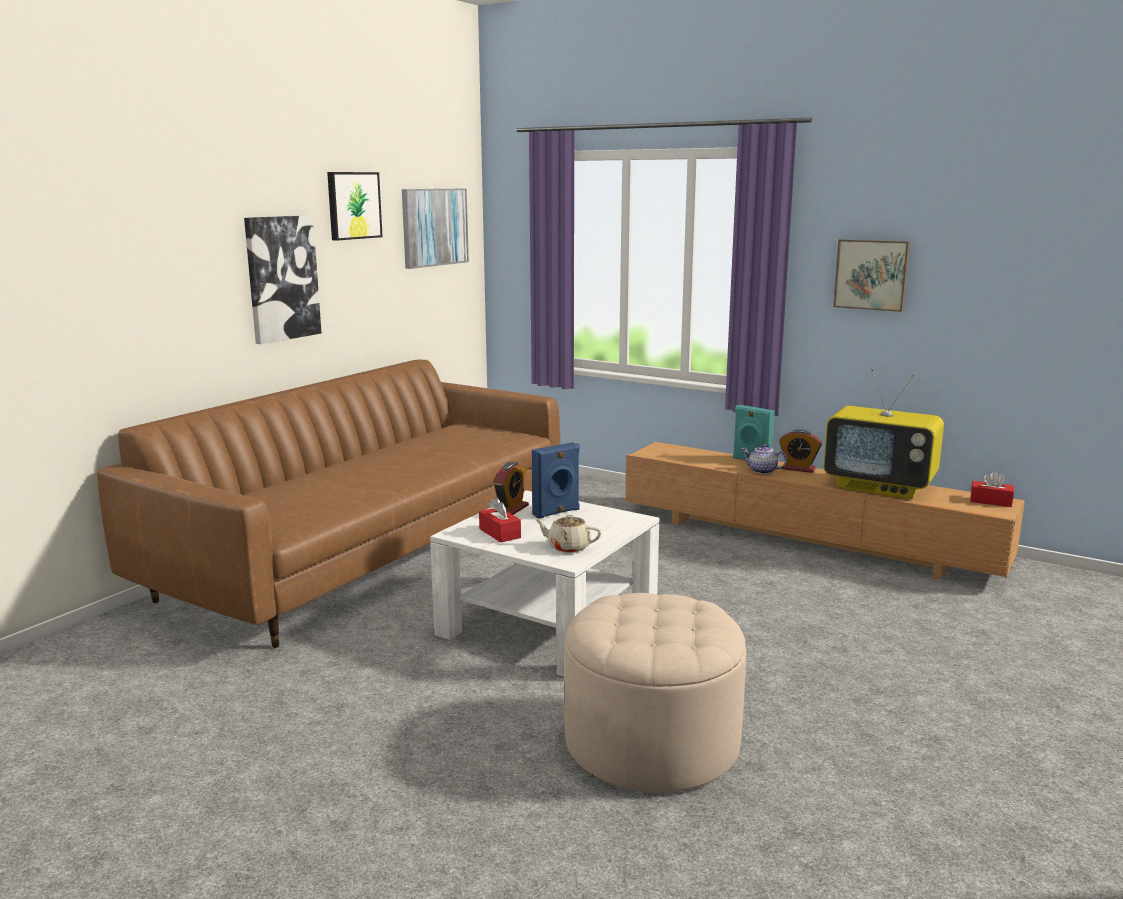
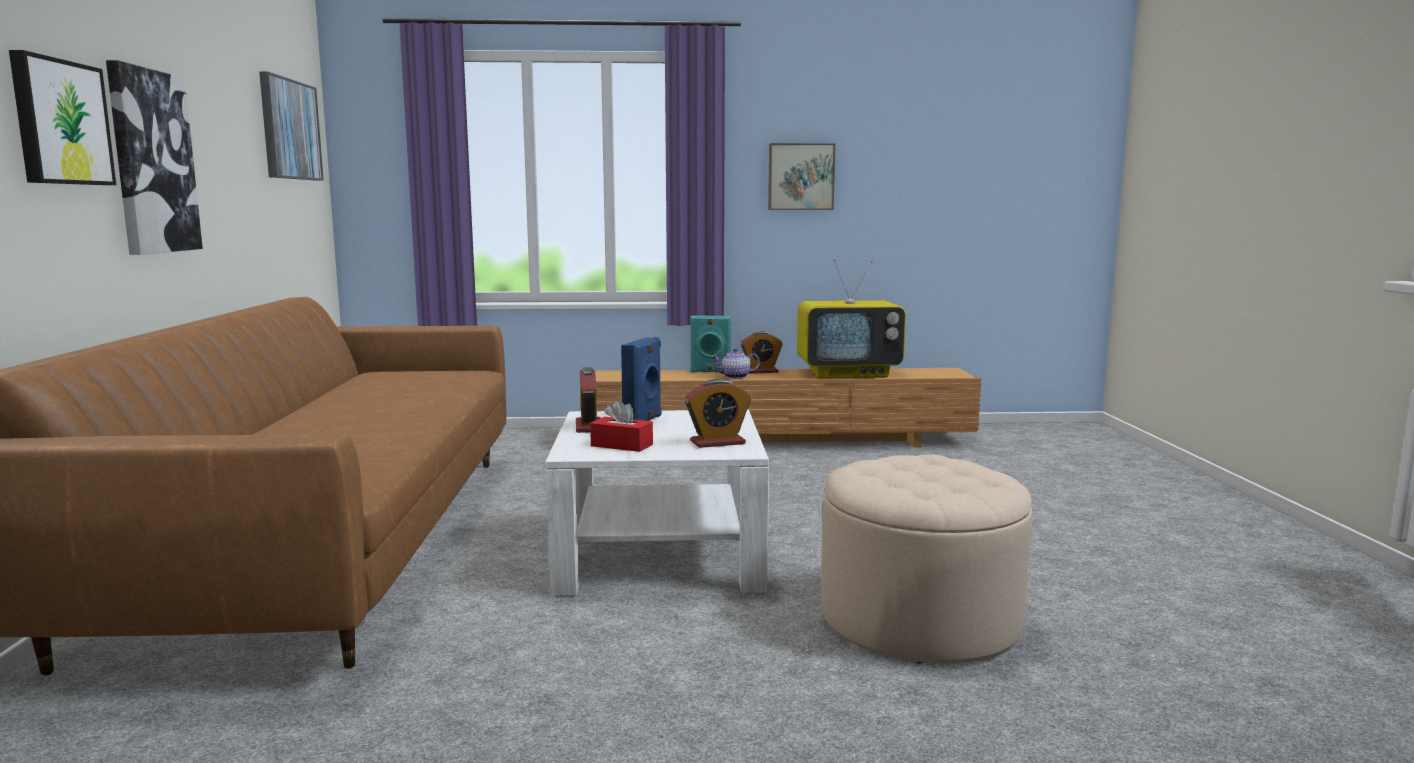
camera: 35 degrees left, 5 degrees down
picture [327,172,383,240] -> picture moved to [9,50,116,185]
beige teapot [534,514,602,553] -> alarm clock [685,379,751,448]
red tissue box [970,471,1014,507] -> none

